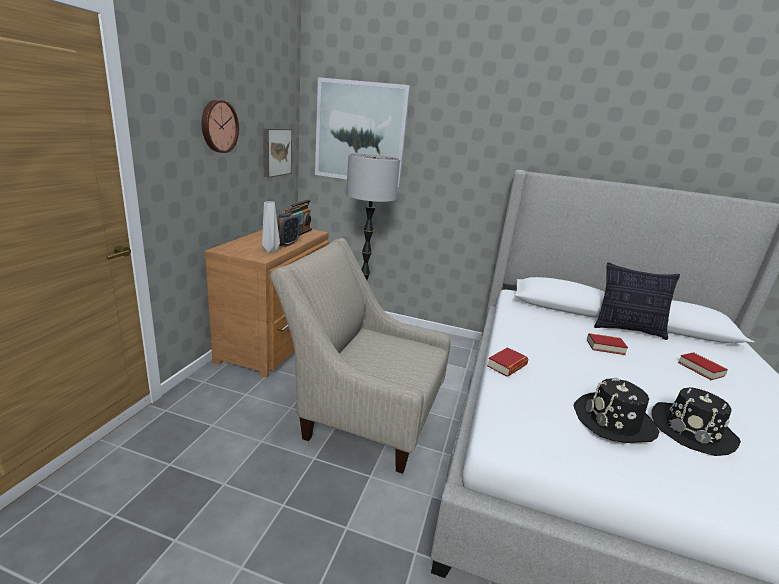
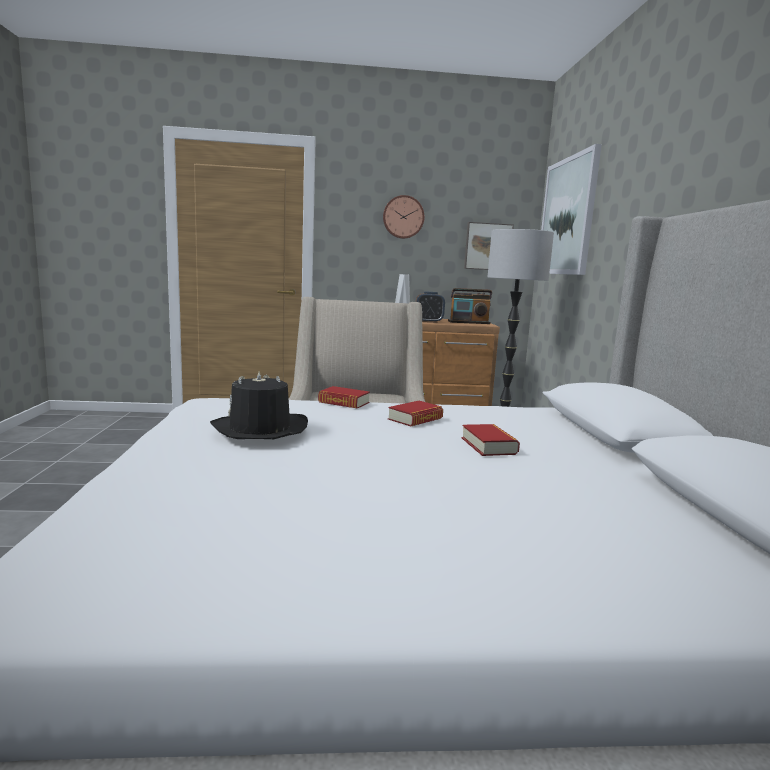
camera: 70 degrees right, 10 degrees down
pillow [594,262,680,340] -> none
black hat [651,387,741,456] -> none
book [678,352,728,380] -> book moved to [388,401,443,427]

